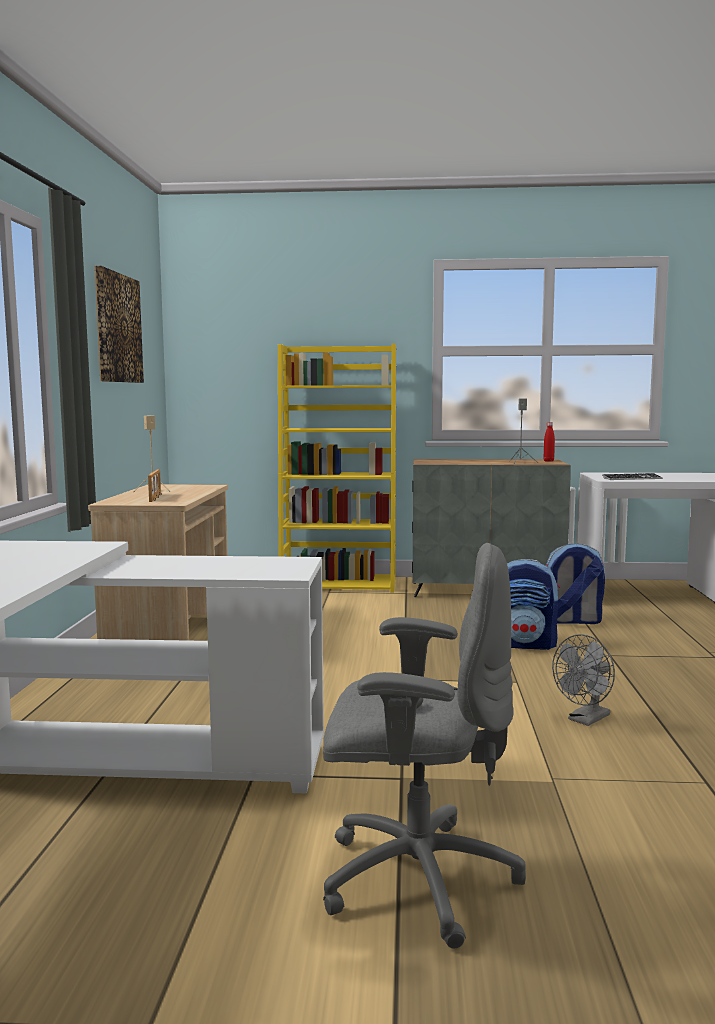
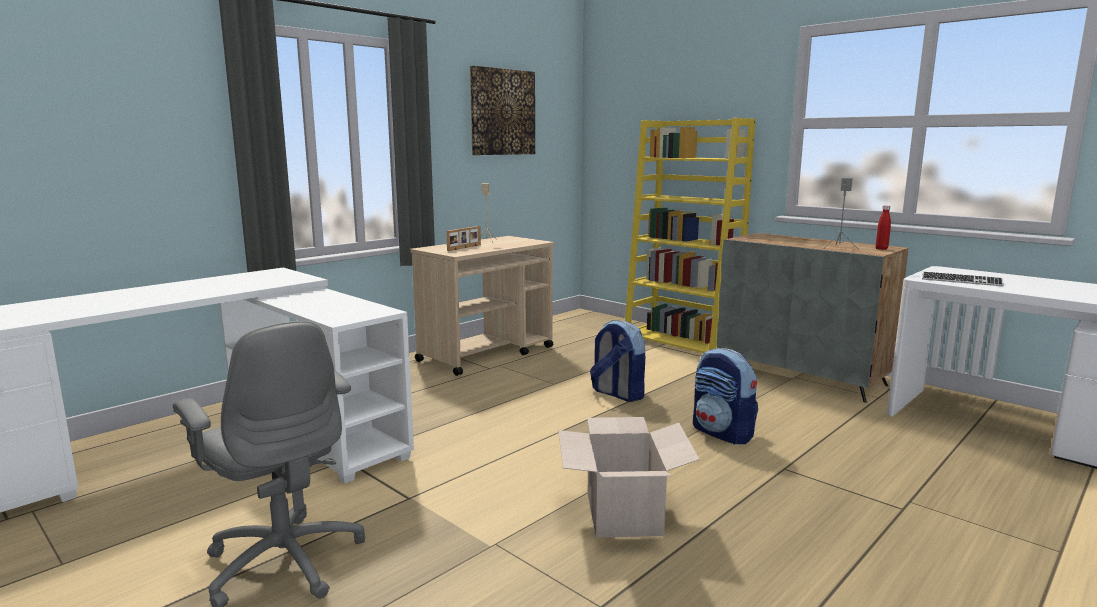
camera: 40 degrees right, 5 degrees up
backpack [546,543,605,624] -> backpack moved to [590,320,645,402]
grey fan [552,634,615,726] -> cardboard box [558,417,700,538]

